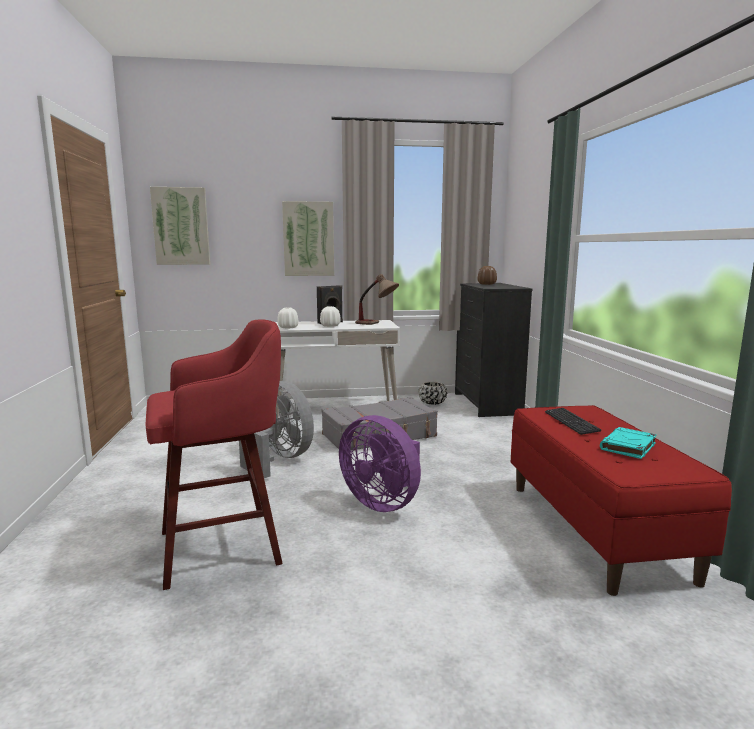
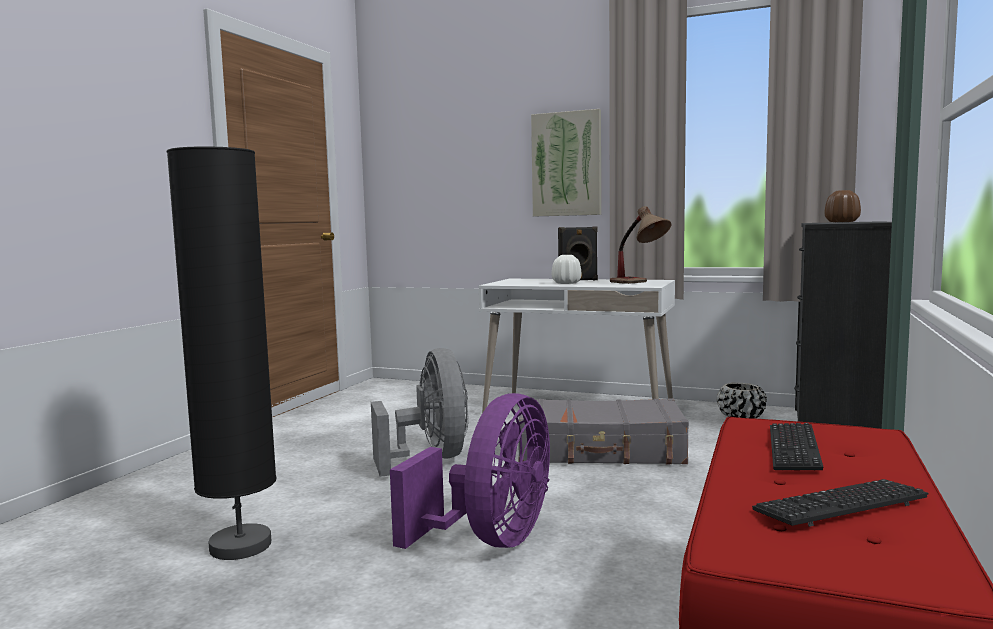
camera: 30 degrees right, 5 degrees down
red stool [146,320,283,590] -> black floor lamp [166,146,277,560]
picture [150,187,210,265] -> none
white vase [277,307,298,328] -> none
purple fan [339,415,421,512] -> purple fan turned 135 degrees counterclockwise [390,393,550,549]
turquoise book [600,427,657,459] -> keyboard [752,479,928,527]

